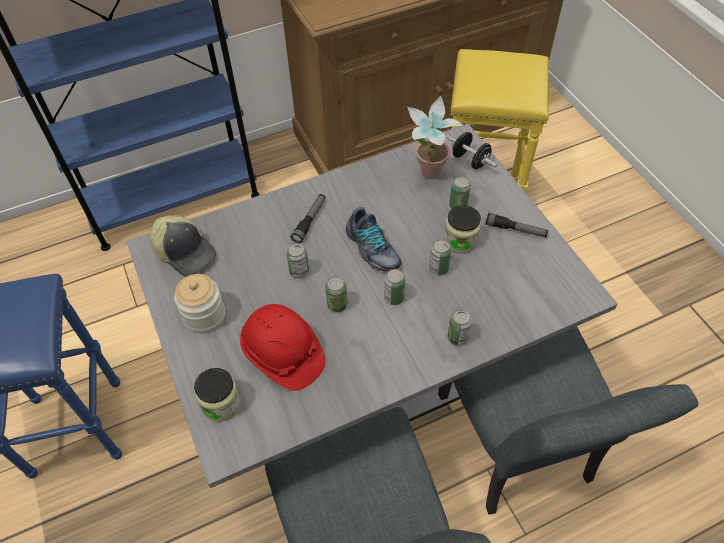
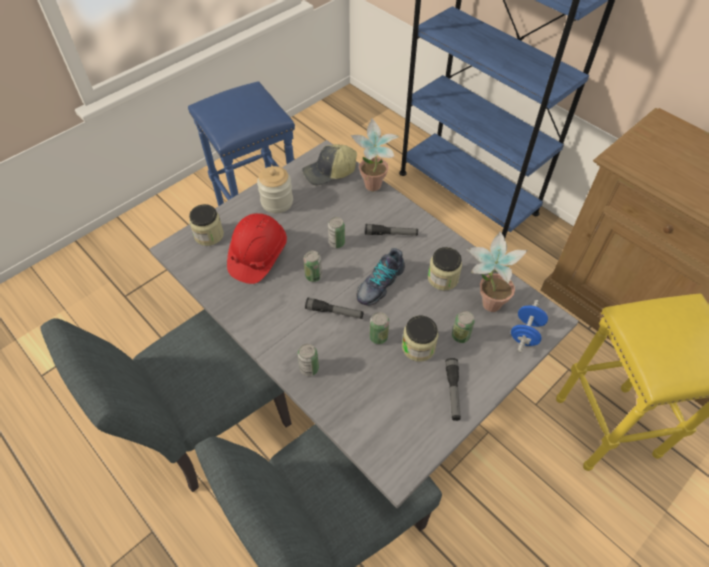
camera: 70 degrees right, 0 degrees up
cap [150,215,216,276] -> cap turned 45 degrees clockwise [302,144,357,186]
can [384,269,405,305] -> flashlight [305,298,364,319]
black dumbbell [447,132,497,169] -> blue dumbbell [511,300,548,352]
none -> potted plant [351,119,399,191]
none -> jar [428,247,462,291]

